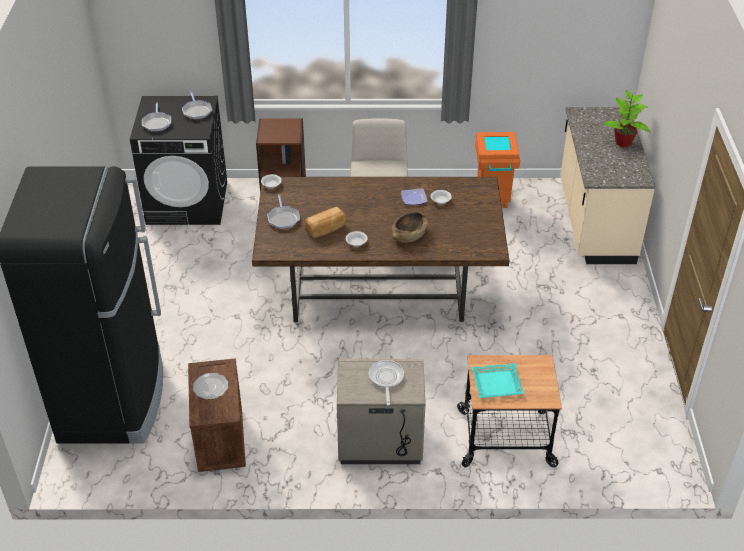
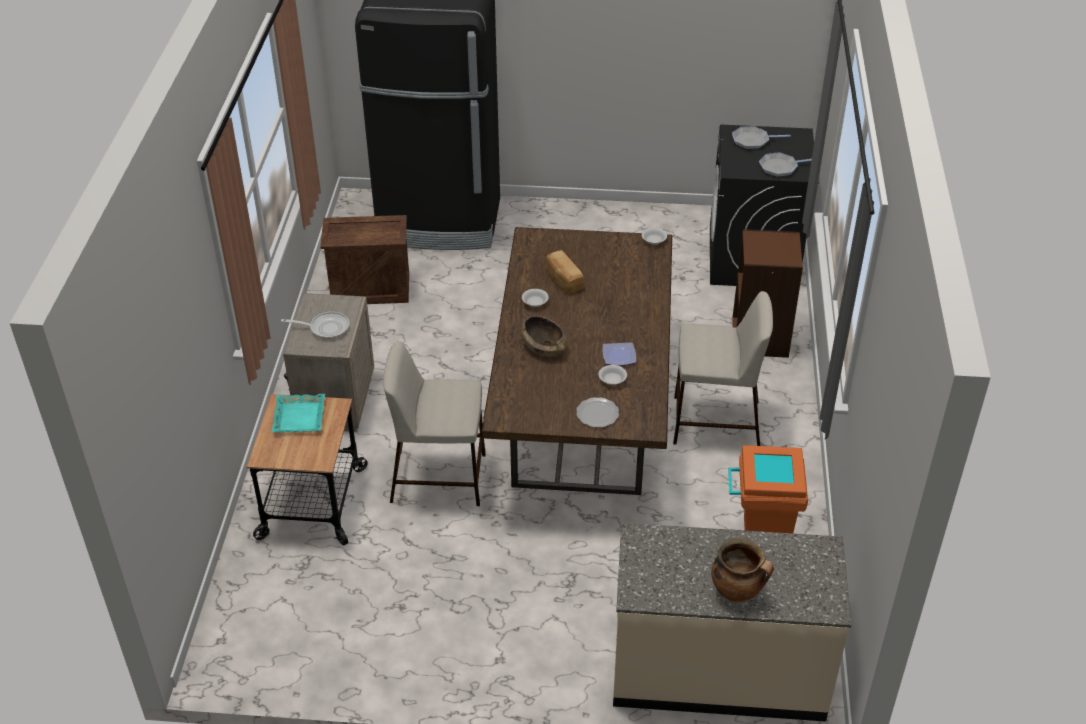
camera: 95 degrees right, 0 degrees up
plate [193,373,228,400] -> plate moved to [576,397,619,427]
frying pan [267,195,300,229] -> none
potted plant [602,90,650,147] -> cooking pot [711,538,774,602]
none -> beige stool [383,341,486,506]

